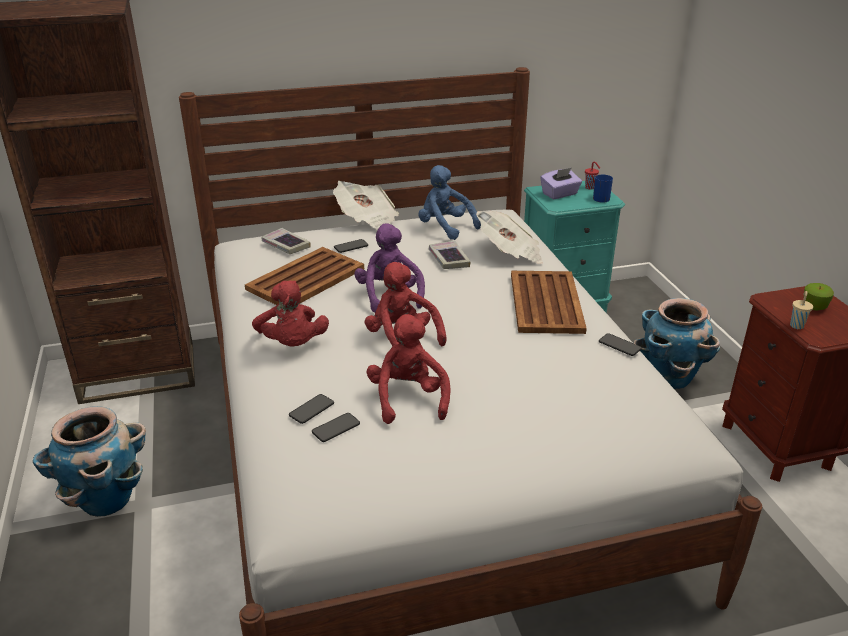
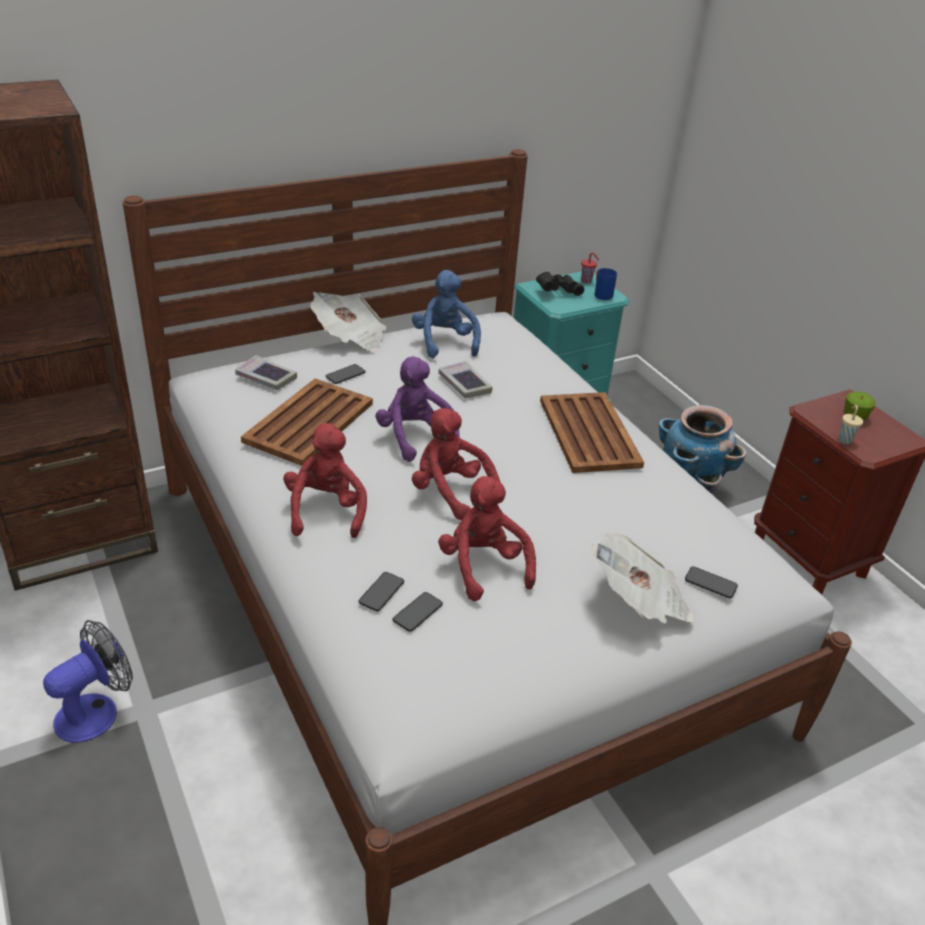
camera: 15 degrees left, 5 degrees up
planter [33,406,146,517] -> fan [43,620,133,743]
red plush toy [252,281,329,346] -> red plush toy turned 150 degrees counterclockwise [283,423,367,538]
blue plush toy [418,165,481,240] -> blue plush toy turned 45 degrees clockwise [412,270,481,358]
newspaper [476,211,542,264] -> newspaper moved to [592,534,695,623]
purple tissue box [540,168,582,199] -> black binoculars [536,272,584,296]
phone [599,333,642,356] -> phone moved to [685,566,738,598]

